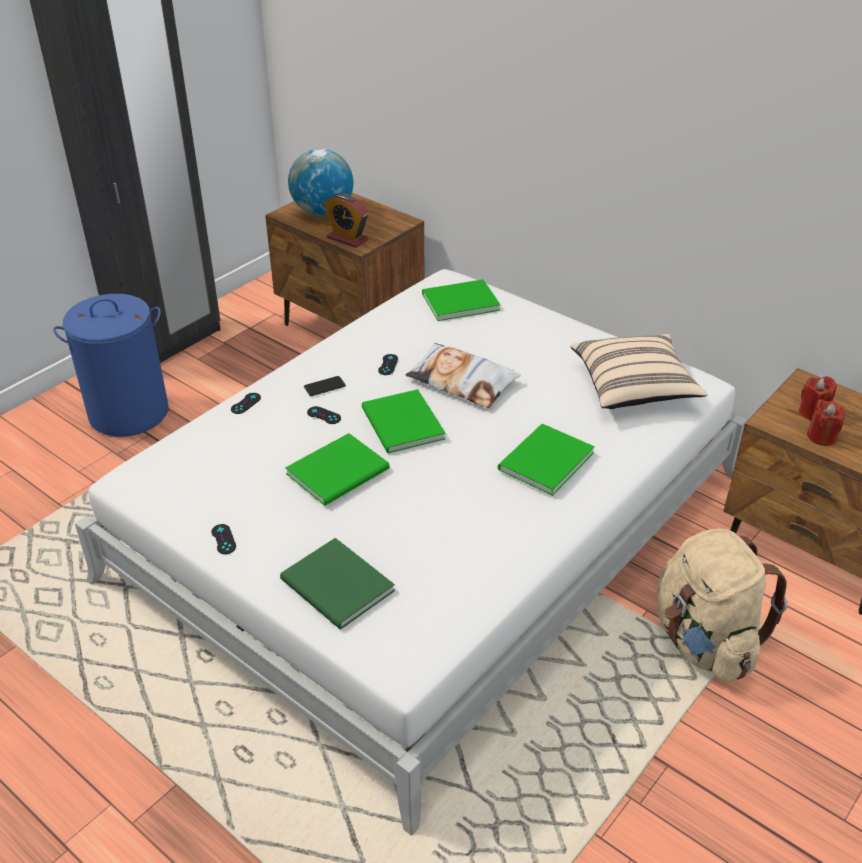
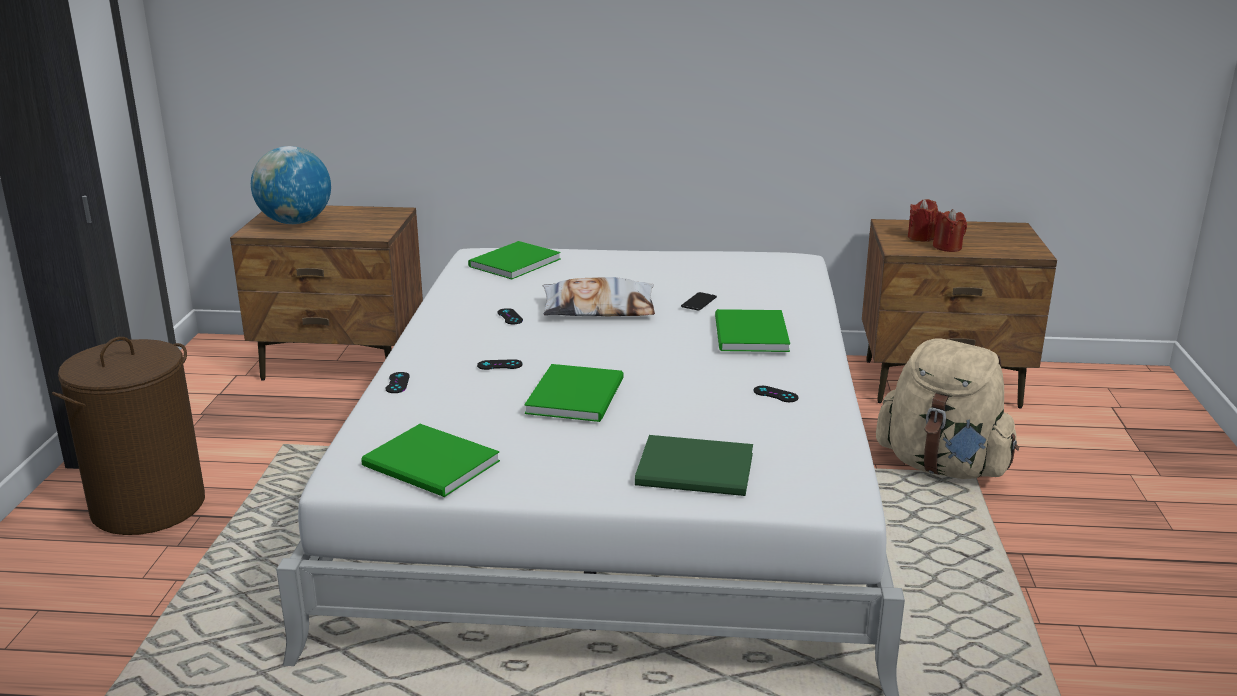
camera: 35 degrees left, 15 degrees down
blue laundry basket [53,294,169,437] -> brown laundry basket [52,337,205,535]
black game controller [211,524,236,554] -> black game controller moved to [754,386,798,402]
phone [304,376,346,396] -> phone moved to [681,292,717,310]
alarm clock [323,193,369,248] -> none
green book [362,389,446,454] -> green book moved to [361,424,500,497]
beige pillow [571,334,708,409] -> none

